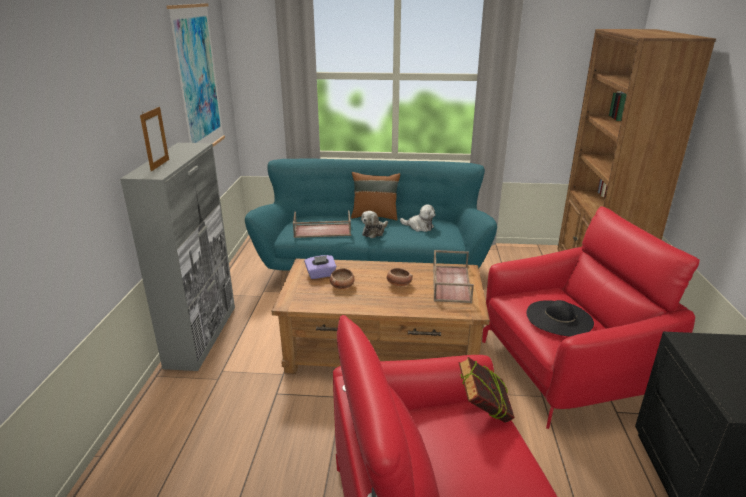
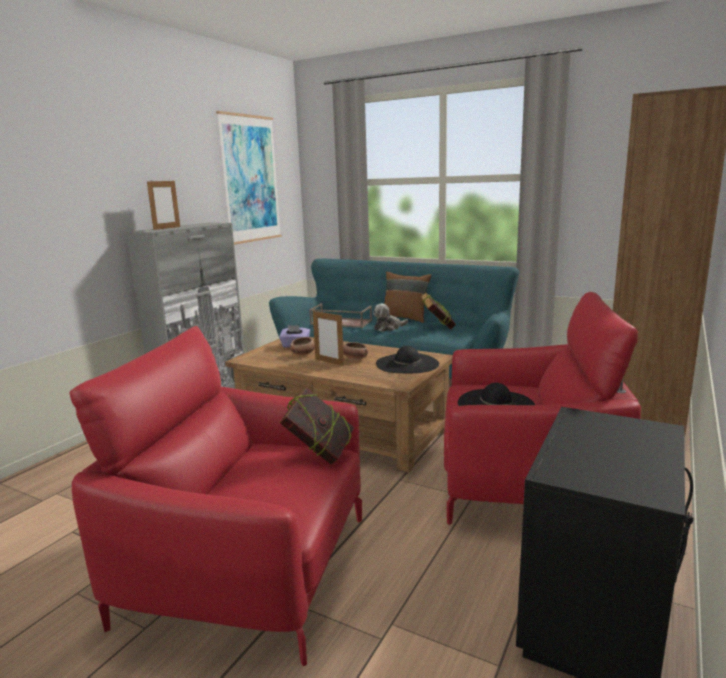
camera: 25 degrees right, 10 degrees down
plush toy [400,204,435,232] -> book [421,292,456,329]
brown tray [433,250,474,303] -> black hat [376,346,439,373]
none -> picture frame [313,311,344,366]

